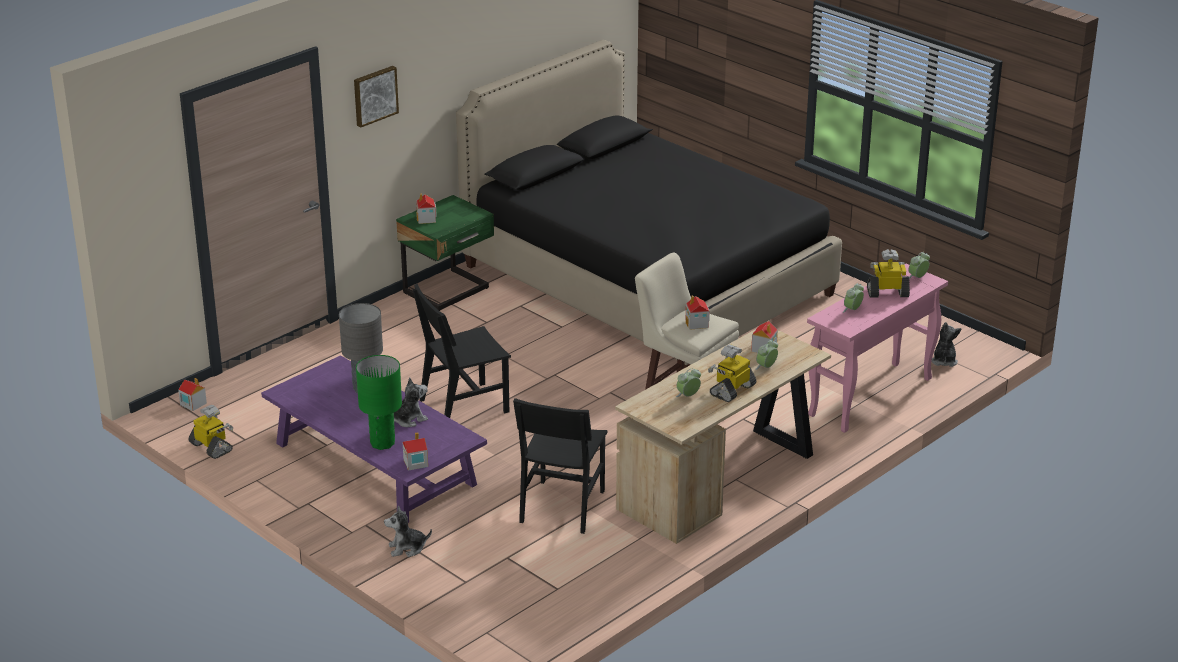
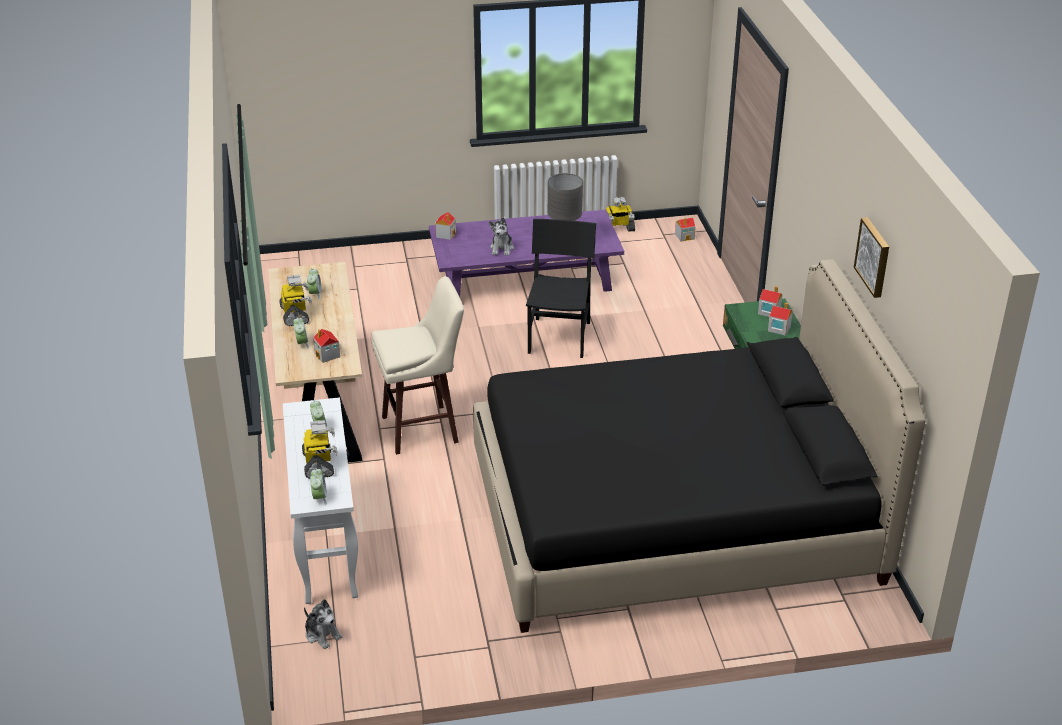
camera: 125 degrees right, 5 degrees up
picture [354,66,399,128] -> picture moved to [854,217,889,298]
green table lamp [356,355,402,450] -> none
plush toy [384,506,432,557] -> none
black chair [513,398,607,534] -> none
toy house [685,295,710,330] -> toy house moved to [768,302,793,336]
pink console table [807,264,948,433] -> white console table [283,397,358,604]
toy robot [867,249,910,298] -> toy robot turned 45 degrees counterclockwise [302,420,338,479]

